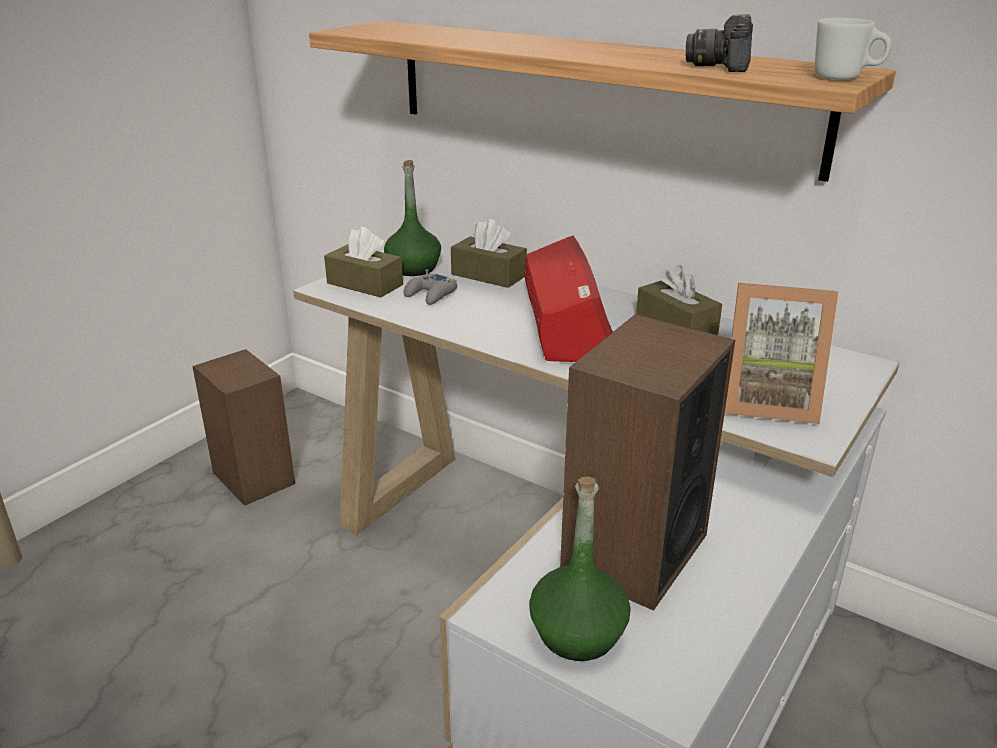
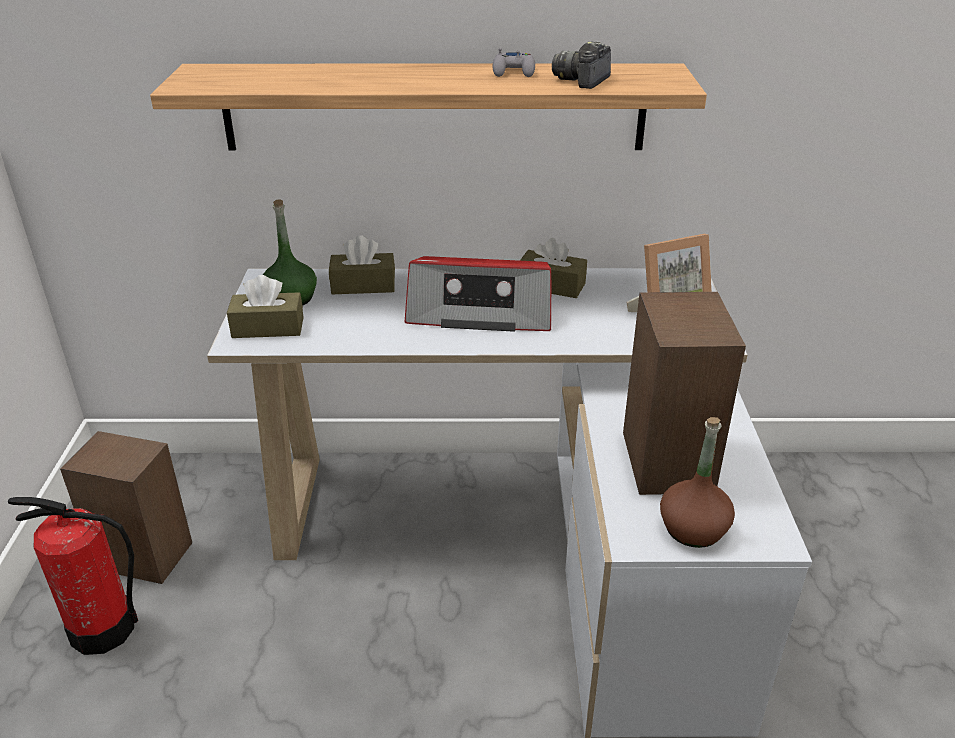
camera: 35 degrees left, 5 degrees up
grey game controller [403,269,457,305] -> grey game controller moved to [493,48,535,77]
radio [524,235,613,362] -> radio turned 135 degrees clockwise [405,256,551,332]
green bottle [529,477,631,661] -> brown bottle [660,417,735,548]
camera [686,14,753,72] -> camera turned 45 degrees clockwise [552,42,611,89]
white mug [815,18,892,80] -> none
none -> fire extinguisher [8,497,138,655]

